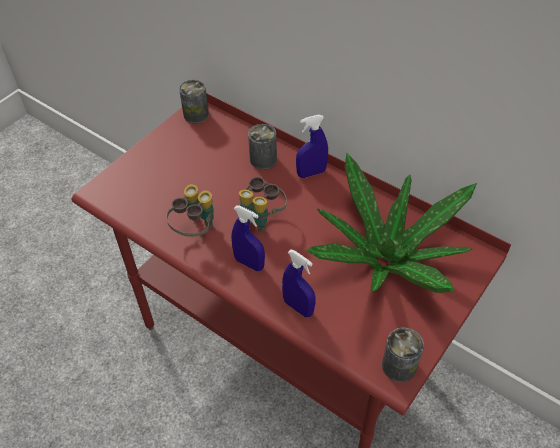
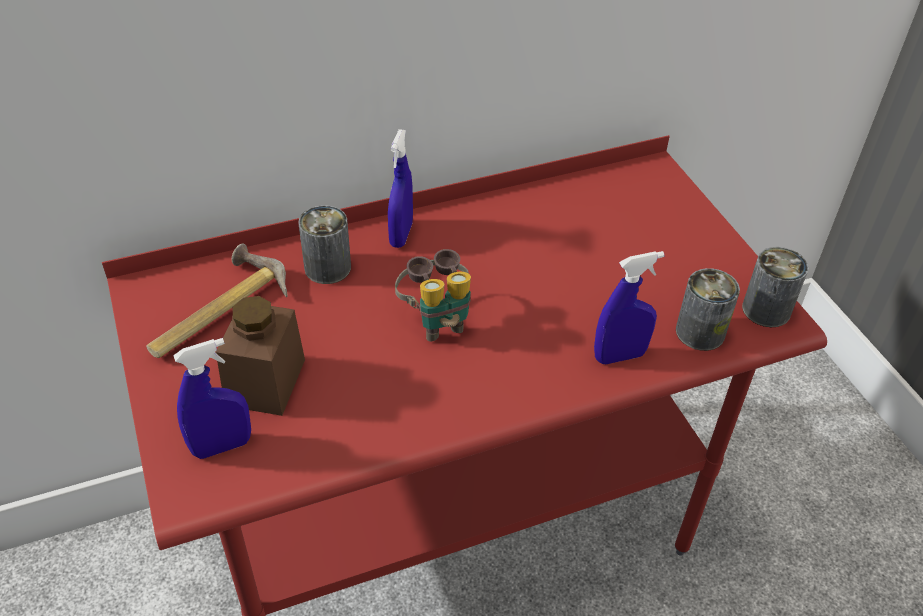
camera: 60 degrees left, 5 degrees down
binoculars [166,184,214,237] -> none
can [179,80,209,123] -> can moved to [676,268,740,351]
blue spray bottle [231,205,265,271] -> blue spray bottle moved to [174,338,251,459]
potted plant [306,153,477,293] -> none
none -> hammer [146,243,287,358]
none -> brown jar [216,296,305,416]

